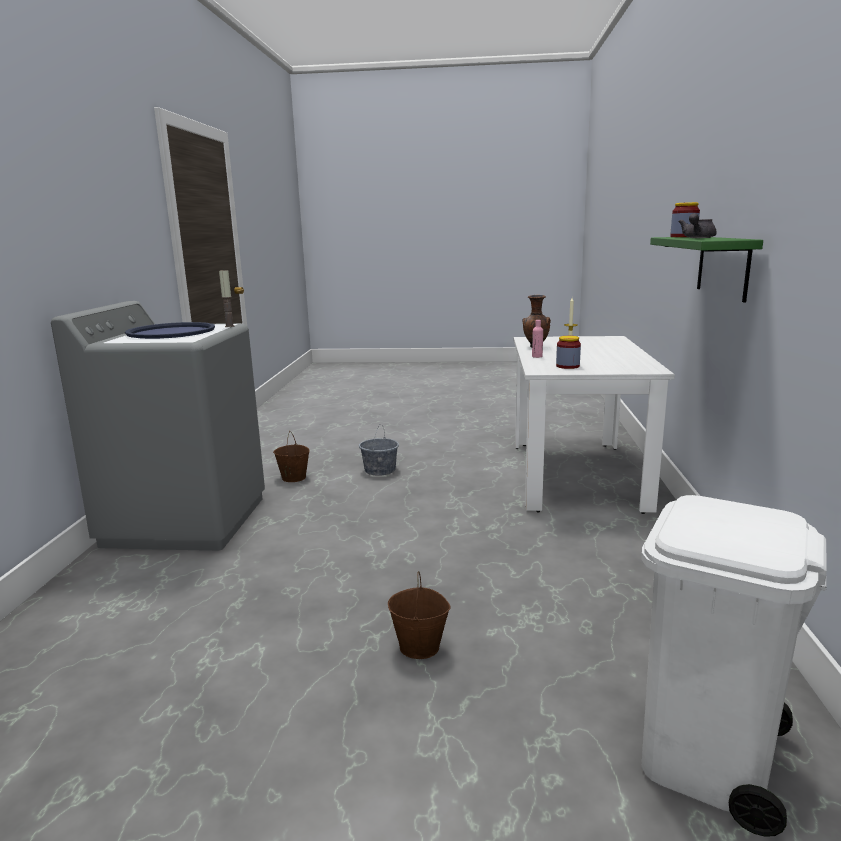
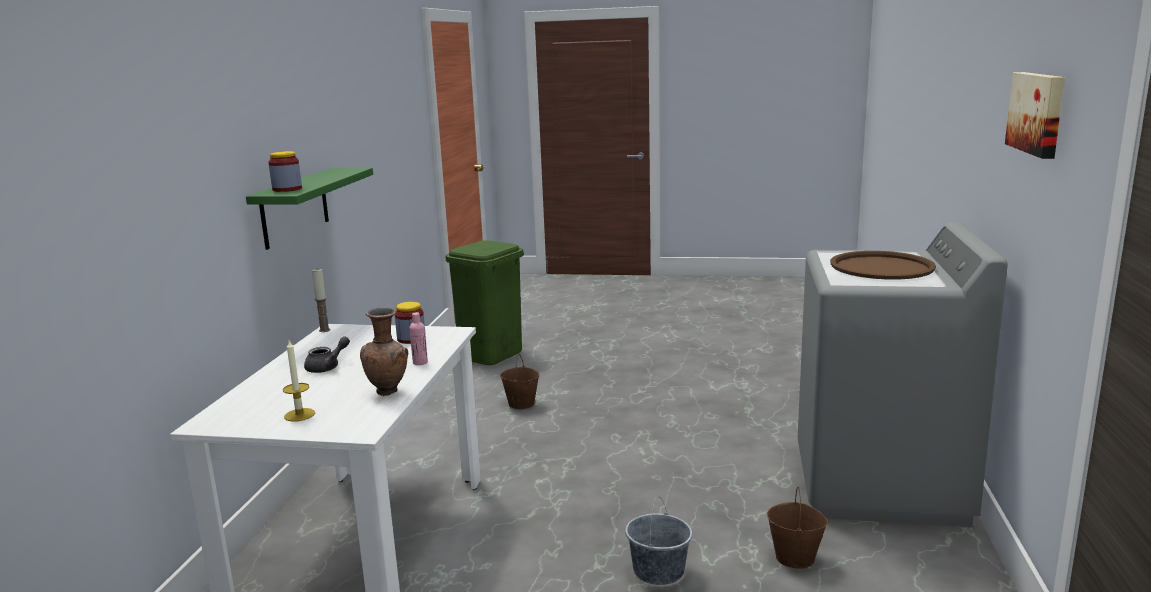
camera: 175 degrees left, 0 degrees up
blue tray [125,322,215,339] -> brown tray [830,251,936,280]
candle [219,269,235,327] -> candle moved to [312,269,330,332]
brown bucket [388,571,451,659] -> brown bucket moved to [500,353,539,409]
white trash can [641,495,827,837] -> green trash can [445,240,524,365]
grey teapot [678,213,717,238] -> grey teapot moved to [304,336,350,373]
none -> picture [1005,72,1065,159]

